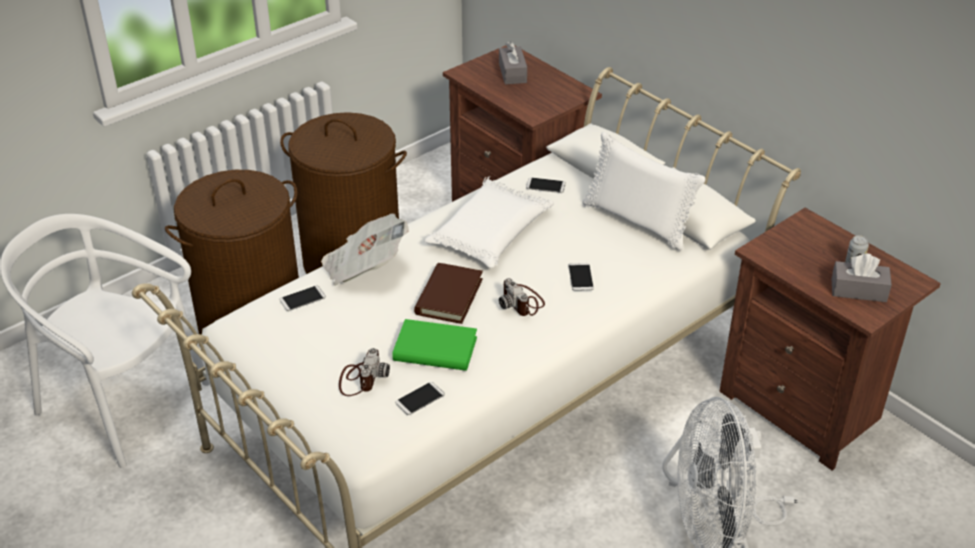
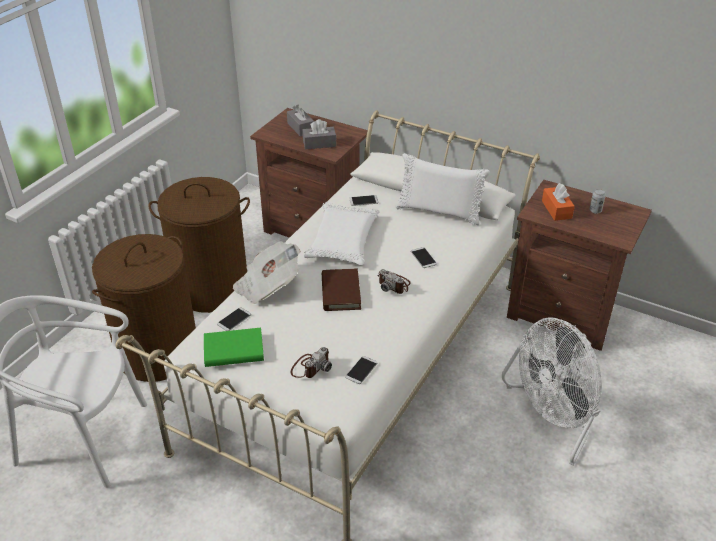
camera: 20 degrees left, 0 degrees up
camera [339,348,390,396] -> camera turned 45 degrees clockwise [291,347,332,378]
green book [392,319,477,371] -> green book moved to [204,328,264,367]
grey tissue box [831,254,892,302] -> grey tissue box moved to [303,119,336,149]
none -> orange tissue box [542,183,575,221]

